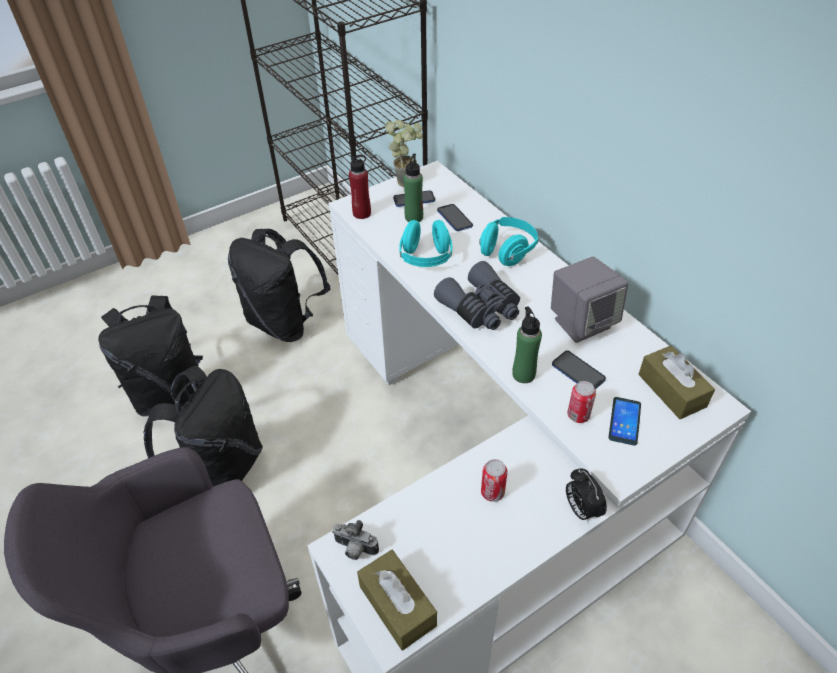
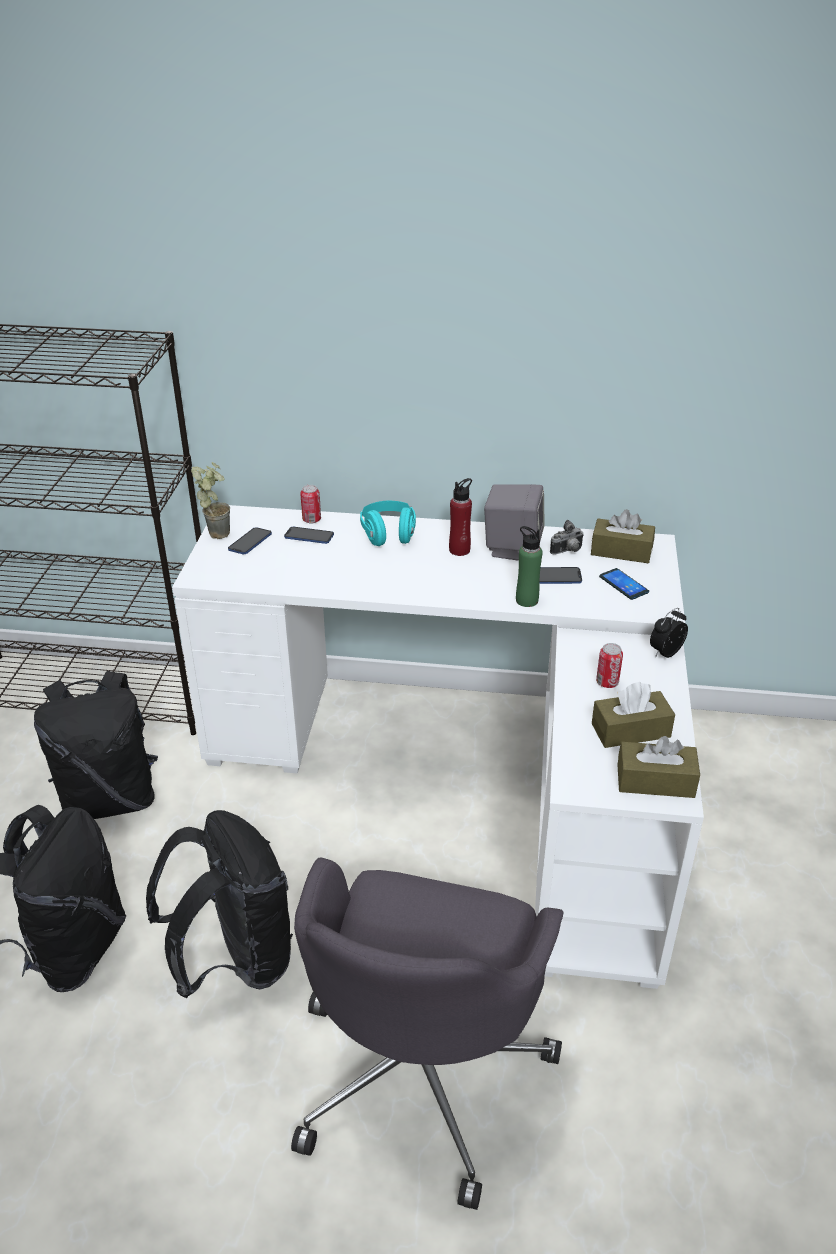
camera: 50 degrees left, 10 degrees down
camera [332,520,379,560] -> camera moved to [550,520,584,555]
red bottle [349,153,371,219] -> red bottle moved to [449,478,472,556]
turquoise headphones [399,220,452,267] -> none
green bottle [403,154,423,222] -> none
grey binoculars [434,261,520,330] -> none
alarm clock [566,469,607,522] -> alarm clock turned 120 degrees clockwise [650,608,688,658]
can [567,381,596,423] -> can moved to [300,485,321,523]
none -> brown tissue box [592,682,675,748]

